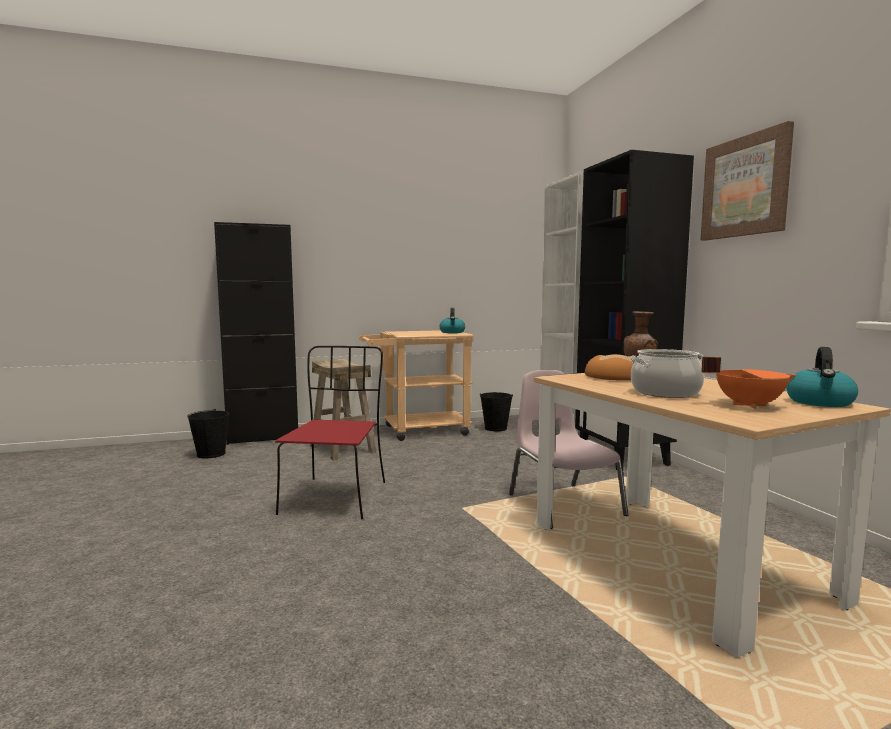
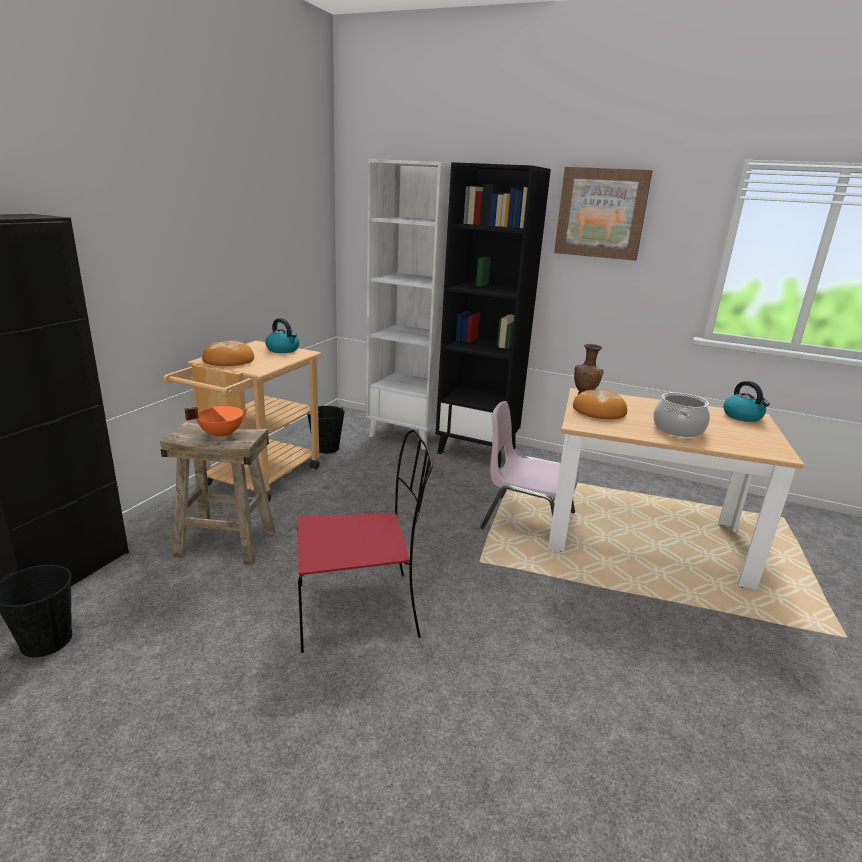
camera: 50 degrees left, 15 degrees up
red chair [275,346,385,520] -> red chair turned 120 degrees clockwise [298,430,433,653]
orange cooking pot [701,356,797,409] -> orange cooking pot moved to [184,406,248,439]
none -> bread [202,340,254,366]

